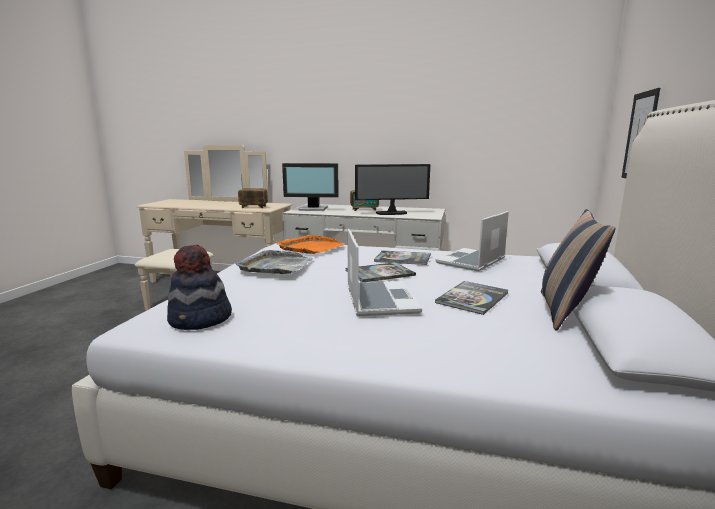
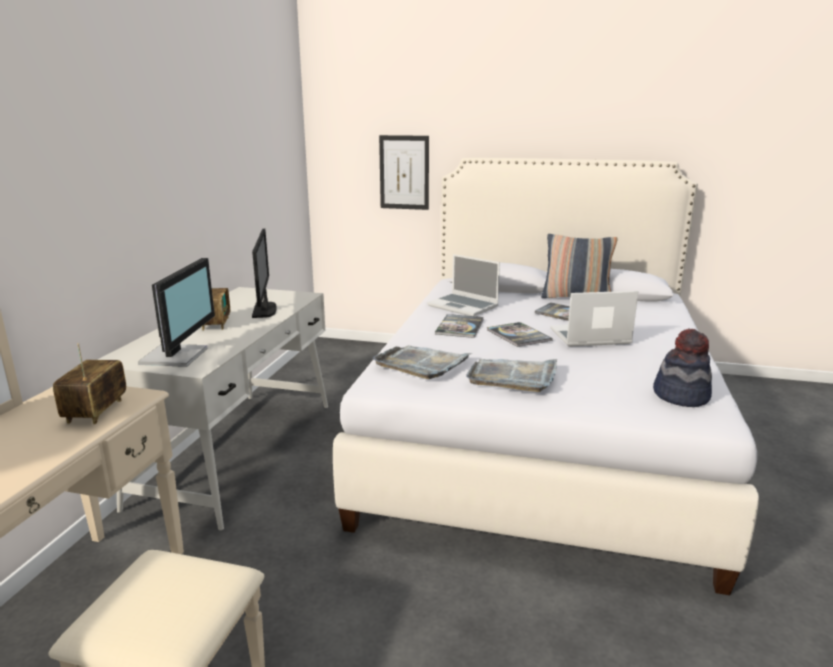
camera: 90 degrees left, 5 degrees up
orange tray [277,235,345,254] -> grey tray [373,345,472,379]

